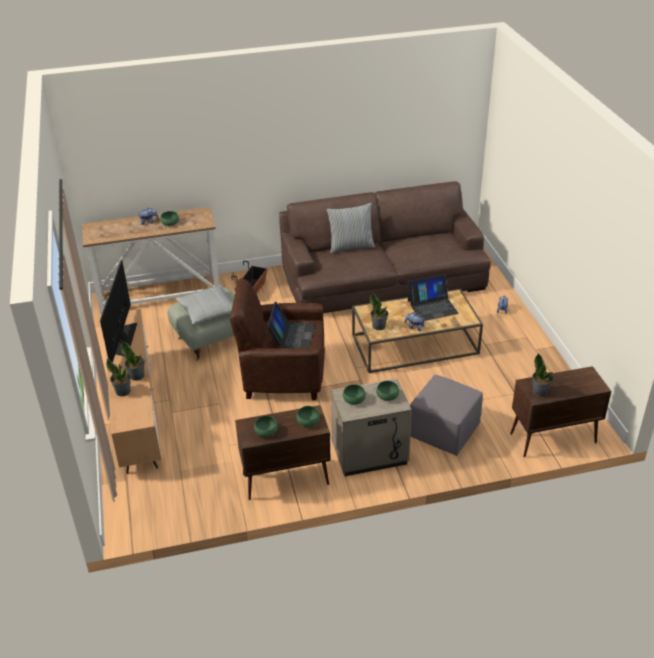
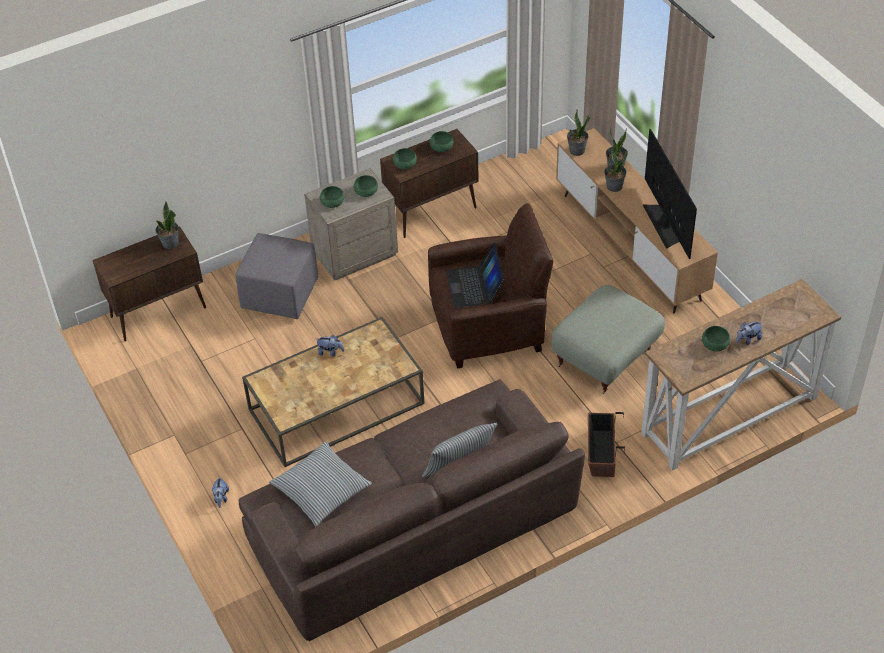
camera: 165 degrees right, 10 degrees up
pillow [176,285,233,324] -> pillow moved to [269,441,372,527]
potted plant [370,293,388,330] -> potted plant moved to [567,110,590,156]
laptop [408,274,459,321] -> none

